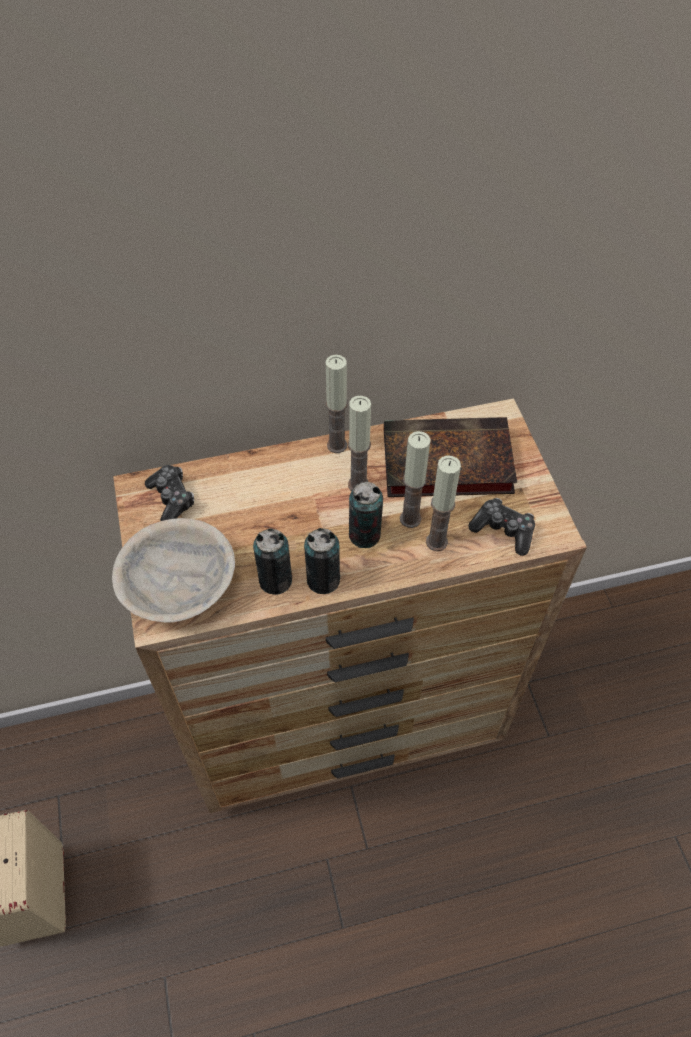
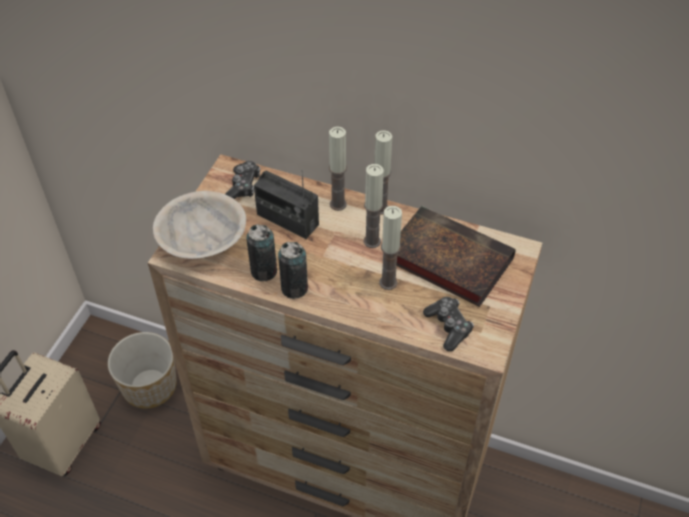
camera: 35 degrees right, 5 degrees down
can [349,482,383,548] -> none
candle [426,455,461,551] -> candle moved to [329,127,347,211]
none -> planter [108,332,176,408]
none -> radio [254,170,319,239]

